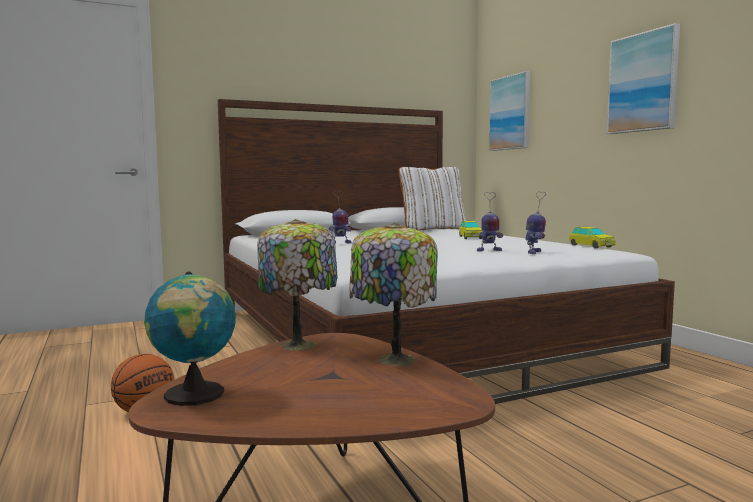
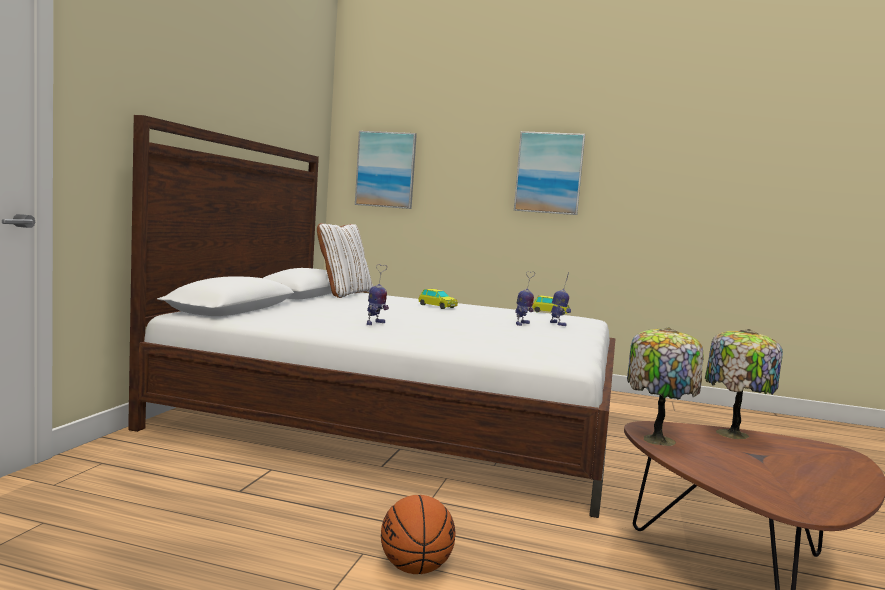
camera: 50 degrees left, 0 degrees up
globe [144,271,236,406] -> none

